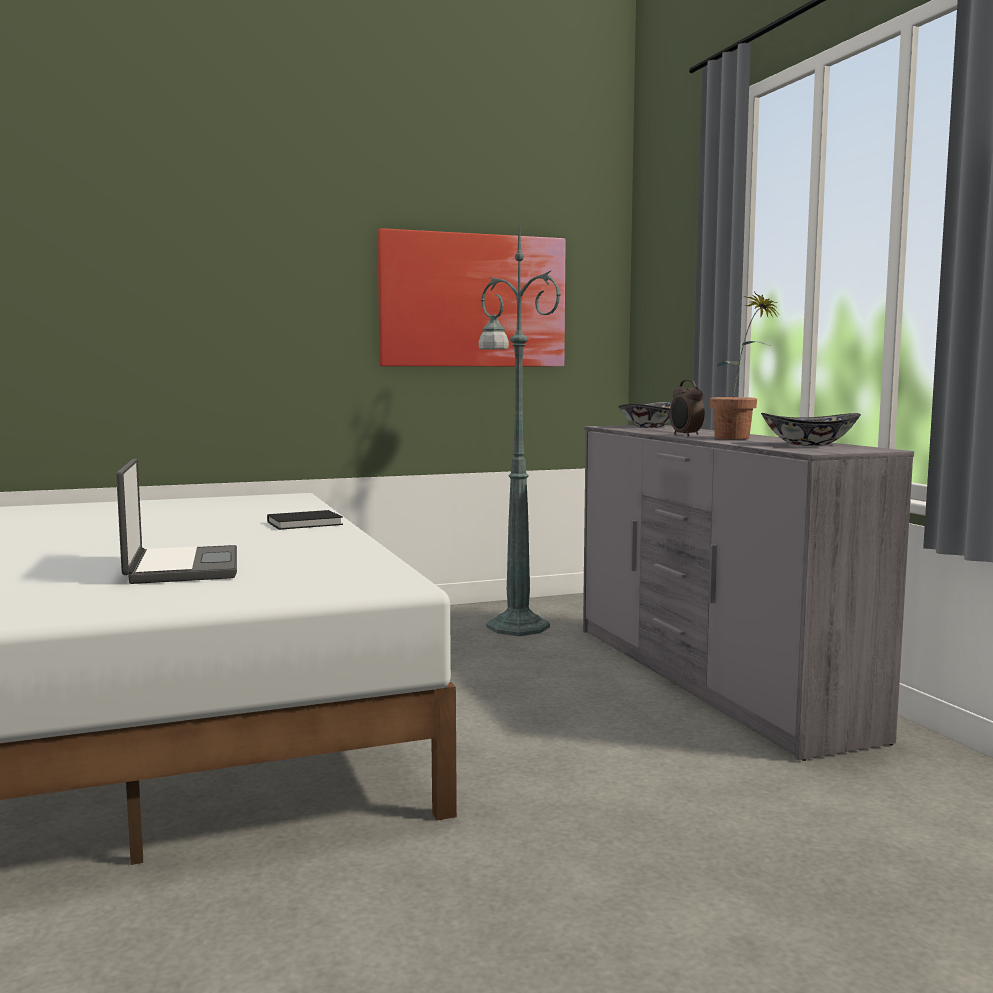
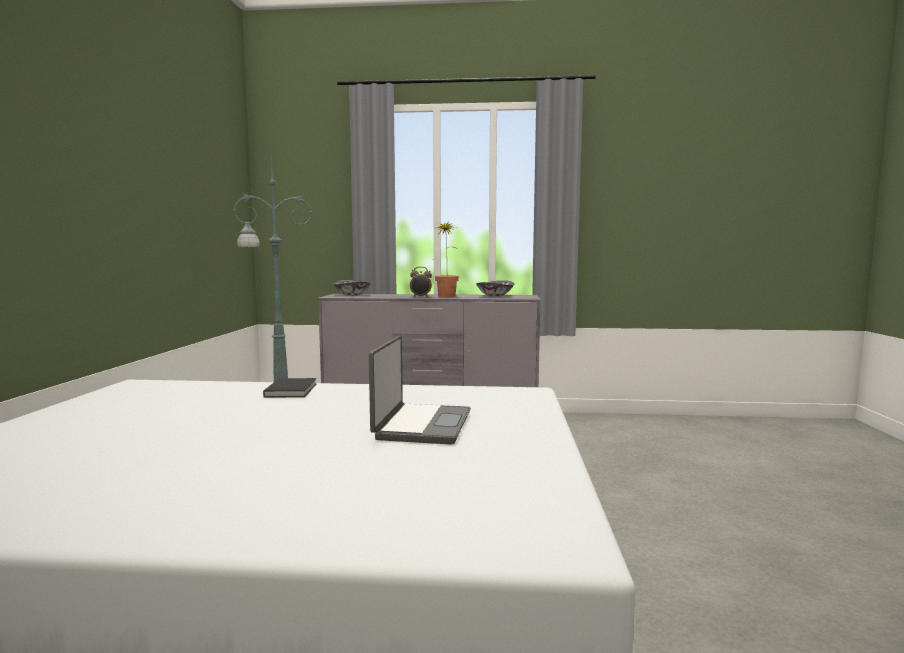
camera: 65 degrees left, 0 degrees up
laptop [116,459,237,584] -> laptop turned 90 degrees clockwise [369,336,471,445]
picture [377,228,566,367] -> none

